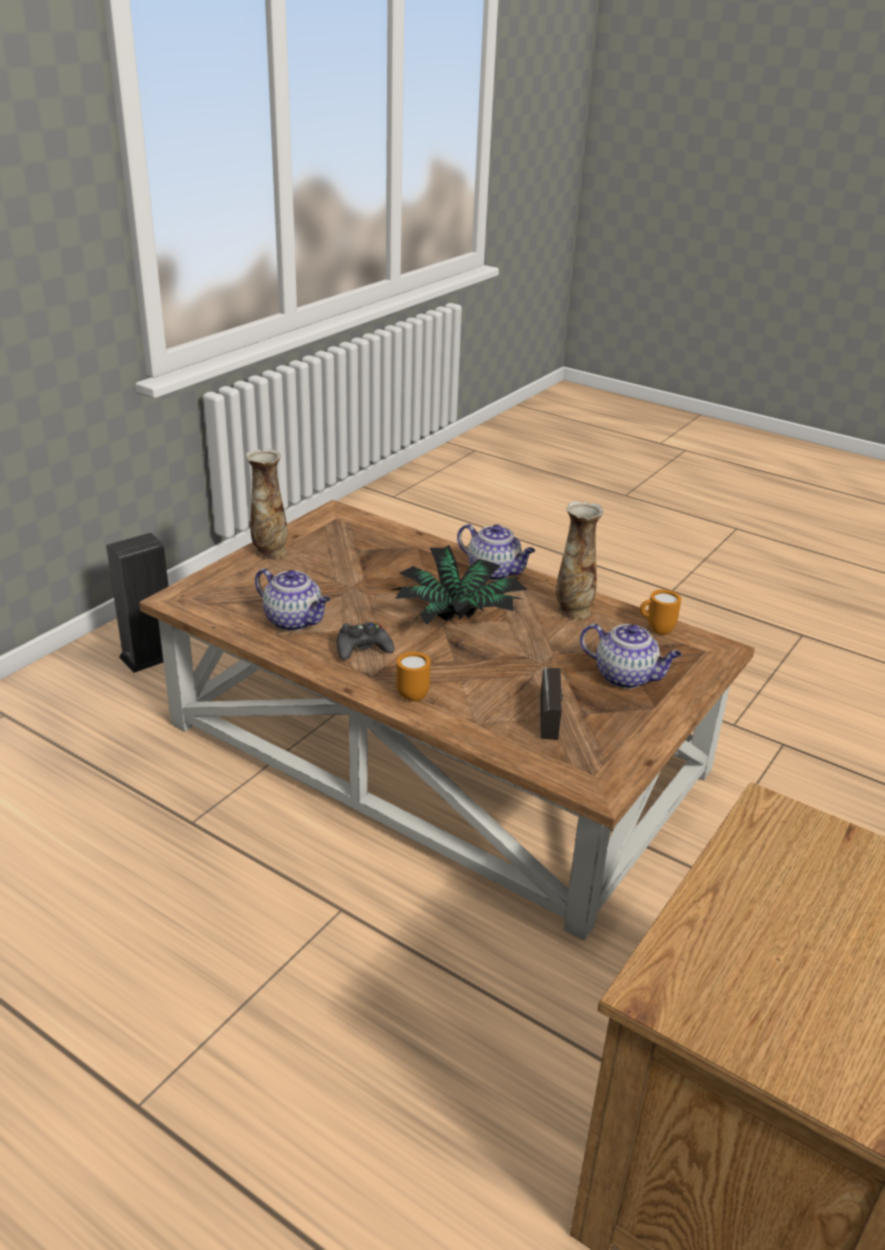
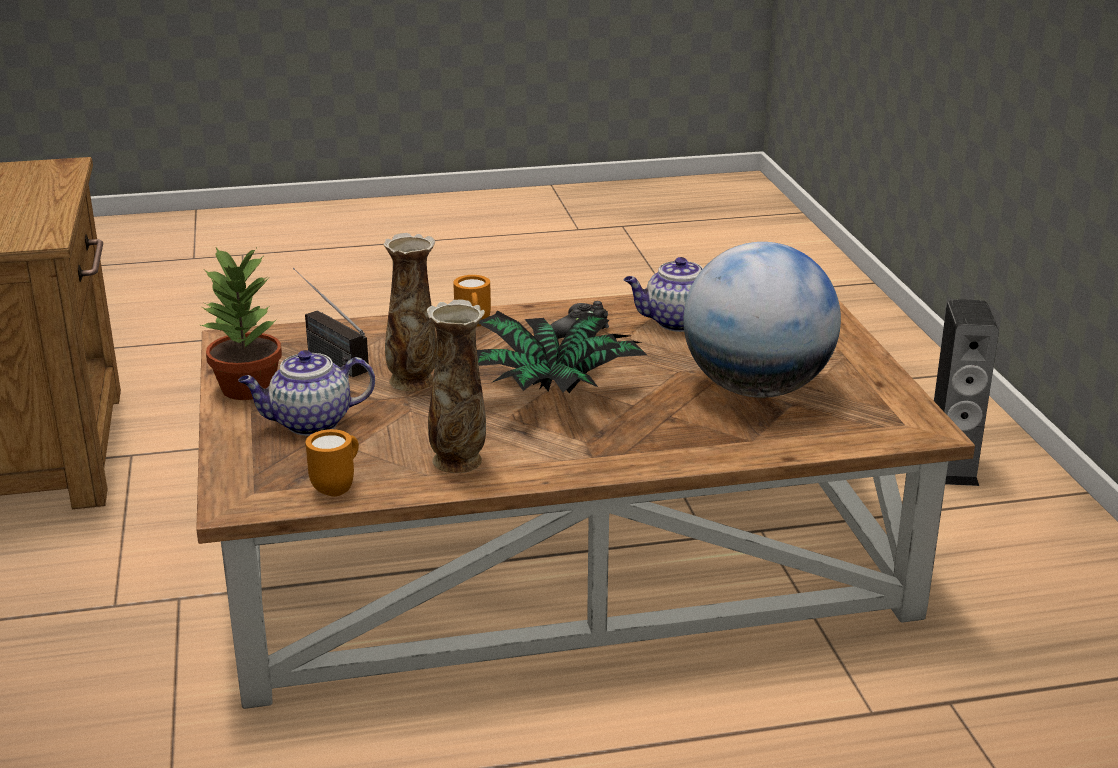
camera: 135 degrees right, 5 degrees down
vase [246,449,288,559] -> vase moved to [383,233,437,391]
teapot [457,524,536,581] -> none
none -> potted plant [201,247,282,400]
none -> globe [683,242,841,398]

